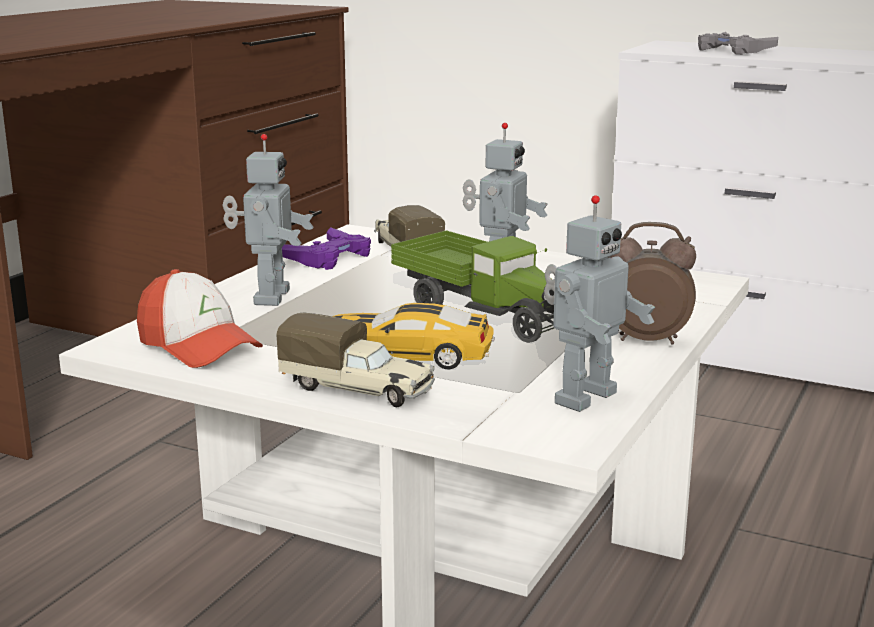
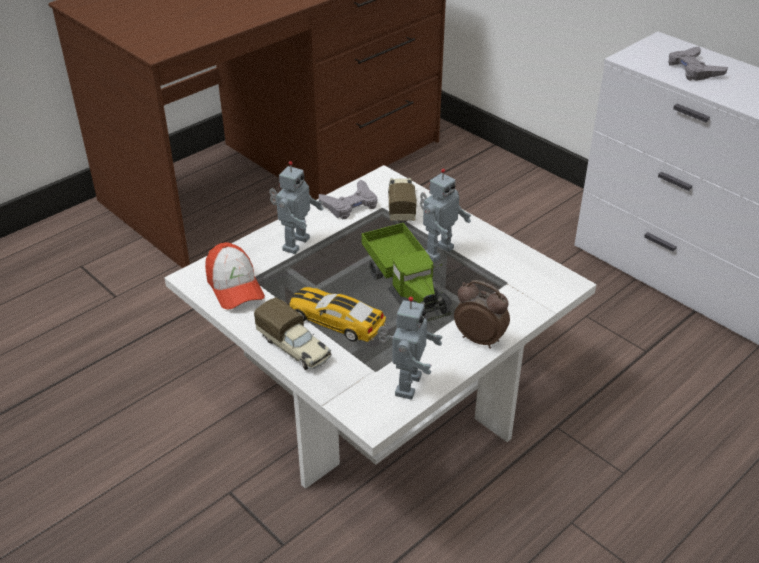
camera: 20 degrees right, 20 degrees up
purple game controller [282,227,371,270] -> grey game controller [319,180,377,219]
toy robot [544,195,655,412] -> toy robot turned 45 degrees counterclockwise [378,297,443,400]

